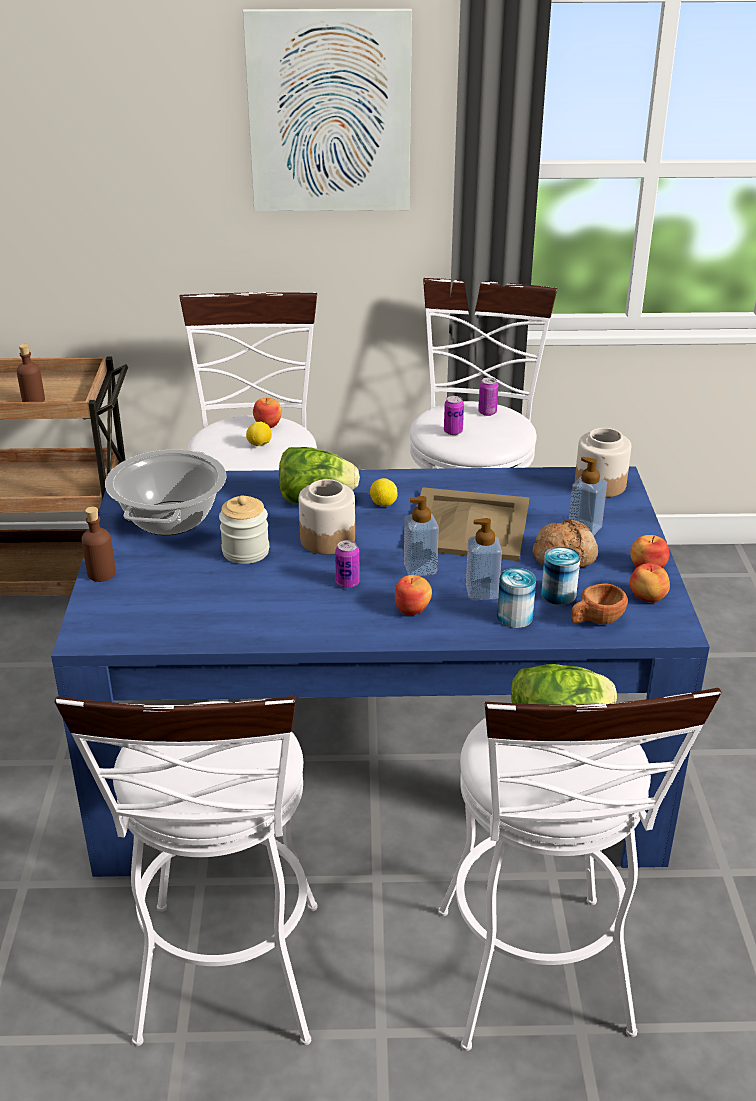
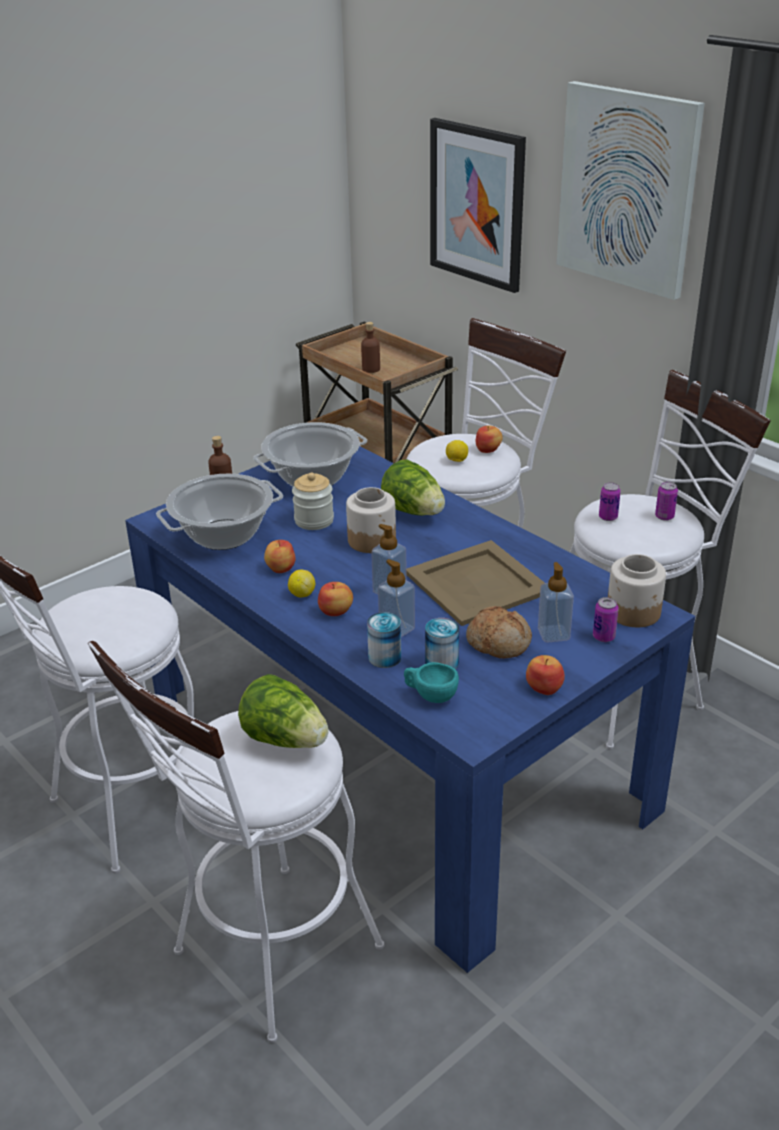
camera: 50 degrees right, 0 degrees up
can [335,540,360,588] -> can moved to [593,597,619,642]
lemon [370,478,397,506] -> lemon moved to [288,569,315,597]
brown cup [571,583,628,624] -> turquoise cup [404,662,459,703]
apple [630,563,670,603] -> apple moved to [264,540,296,573]
none -> cooking pot [156,473,283,550]
none -> picture [430,118,526,293]

